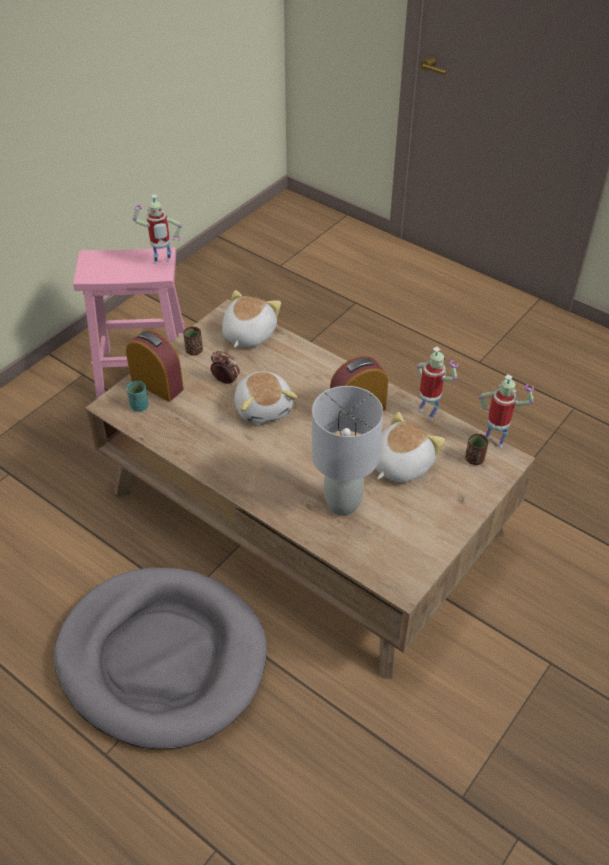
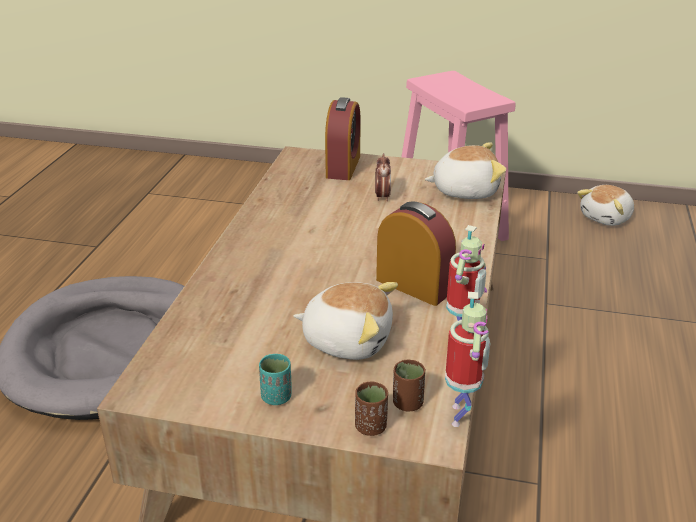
camera: 65 degrees right, 15 degrees down
turquoise cup [127,381,148,411] -> turquoise cup moved to [259,354,291,405]
toy robot [133,194,182,264] -> none
brown cup [183,327,203,355] -> brown cup moved to [355,382,388,436]
plush toy [234,372,297,424] -> plush toy moved to [577,185,634,226]
grey table lamp [312,386,383,515] -> none

